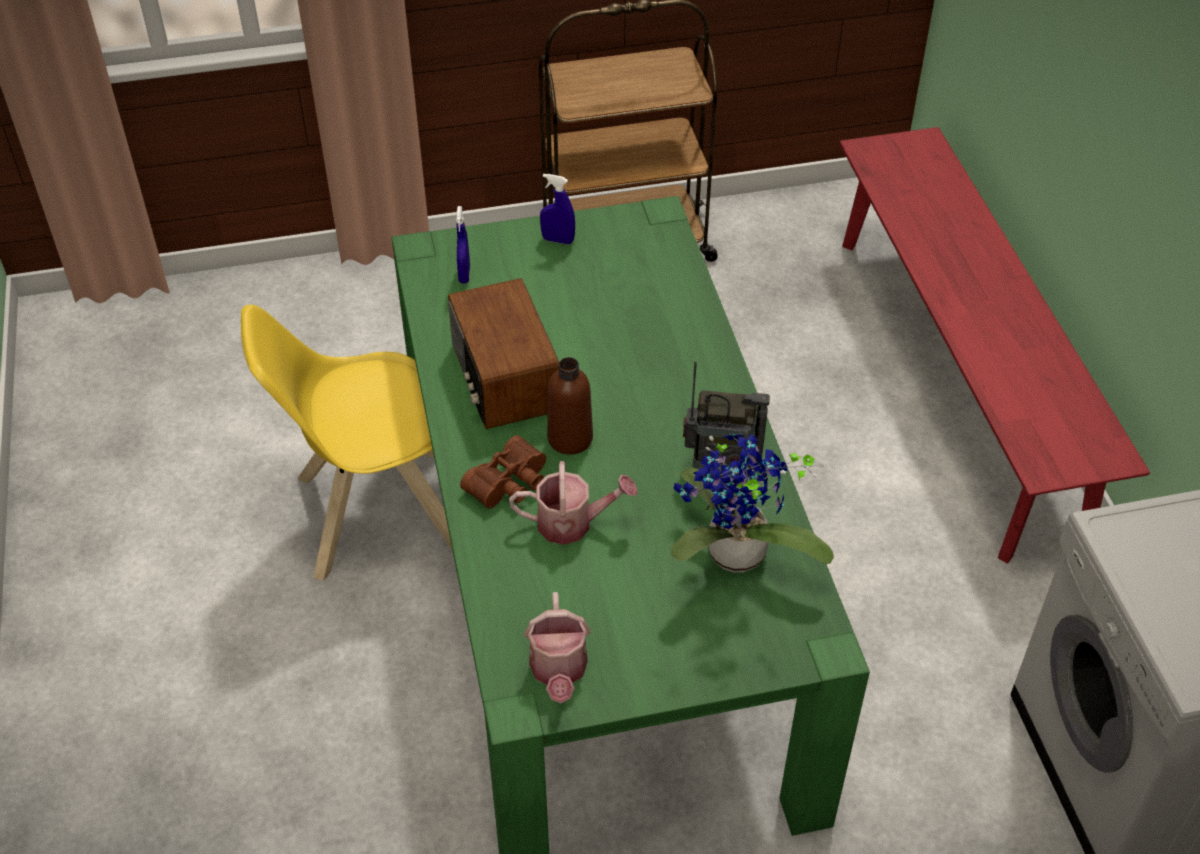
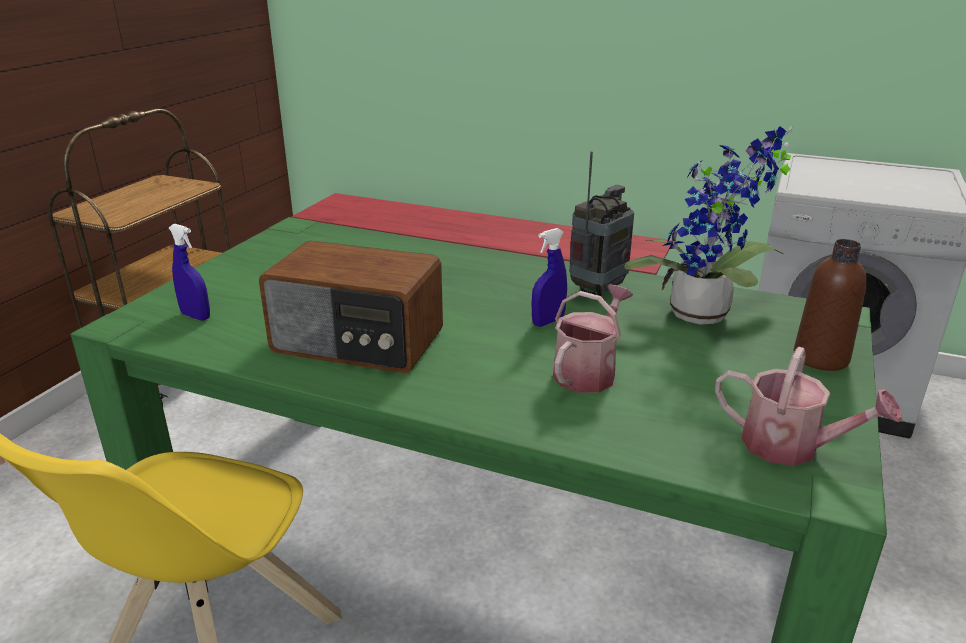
camera: 55 degrees left, 20 degrees down
brown binoculars [460,435,546,509] -> none
blue spray bottle [540,174,575,244] -> blue spray bottle moved to [532,228,567,327]
brown bottle [547,357,593,455] -> brown bottle moved to [794,239,867,371]

